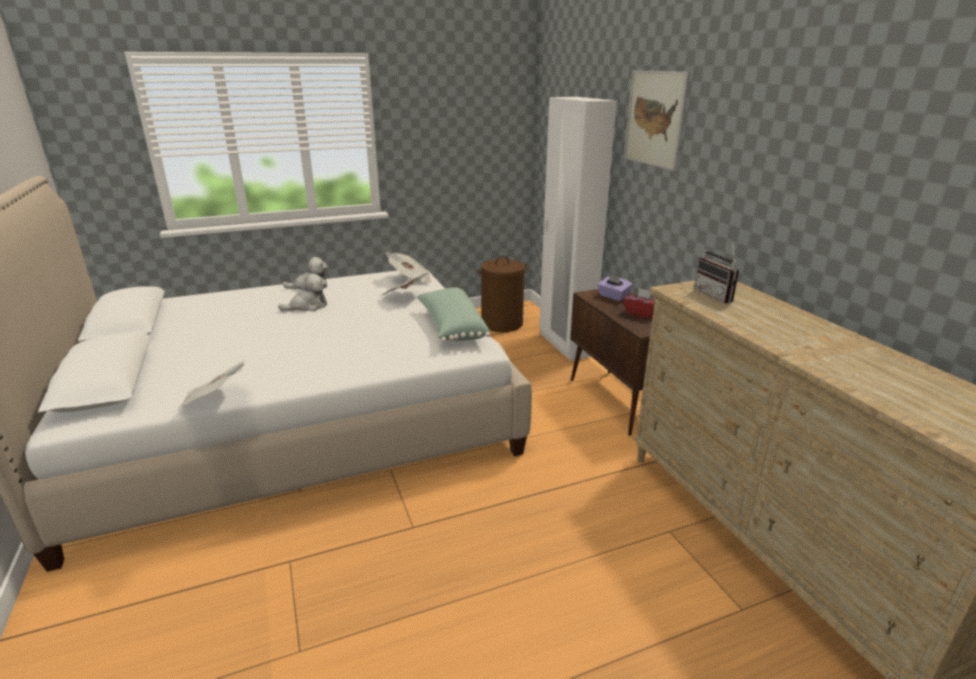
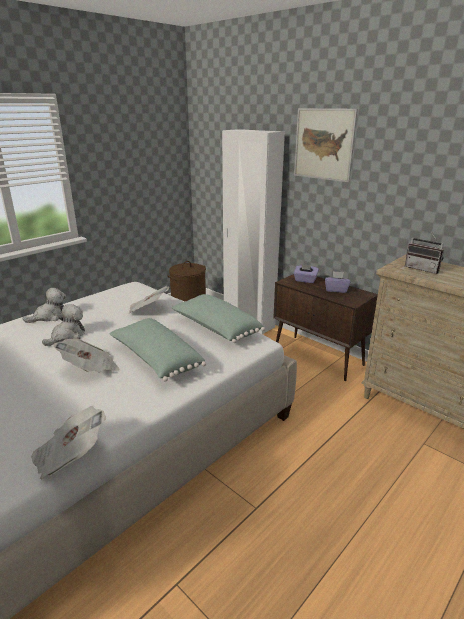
camera: 25 degrees left, 0 degrees up
newspaper [386,252,432,283] -> newspaper moved to [54,339,119,373]
red tissue box [624,288,655,319] -> purple tissue box [325,271,350,293]
none -> green pillow [110,318,206,381]

